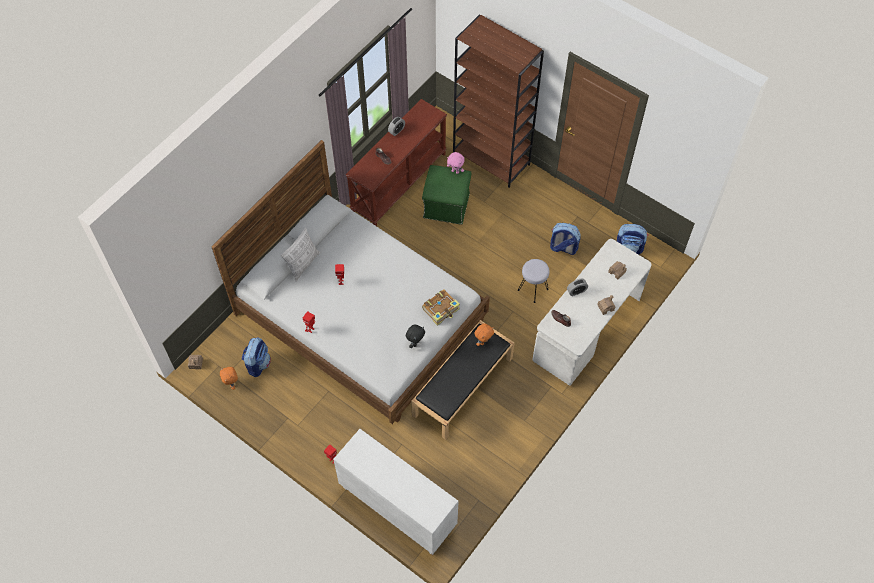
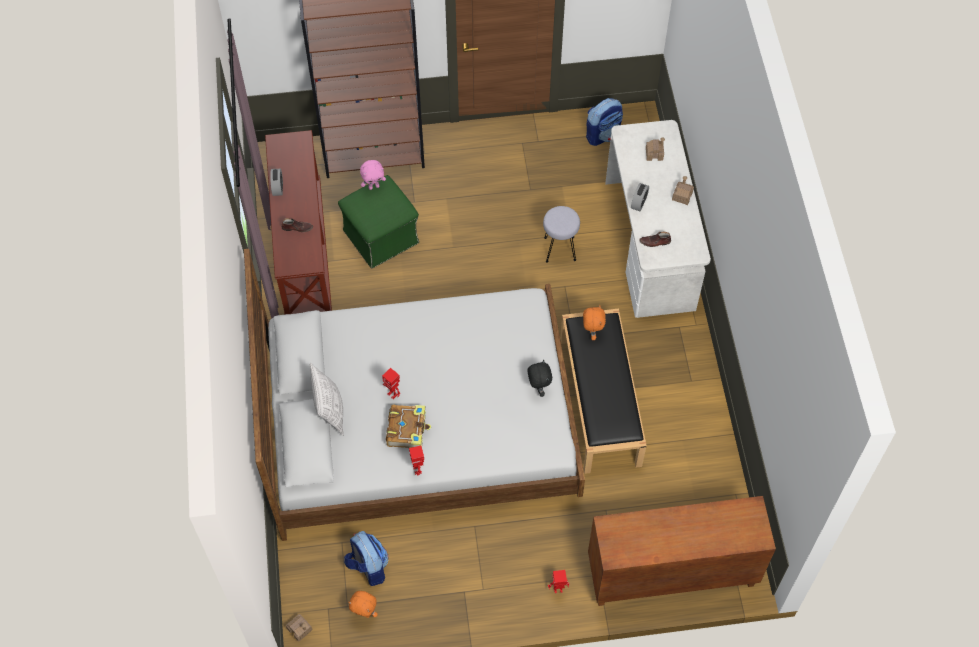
camera: 45 degrees left, 0 degrees up
white cabinet [333,429,459,555] -> brown cabinet [588,496,776,606]
book [422,290,460,326] -> book moved to [386,405,431,448]
backpack [550,223,581,255] -> none

